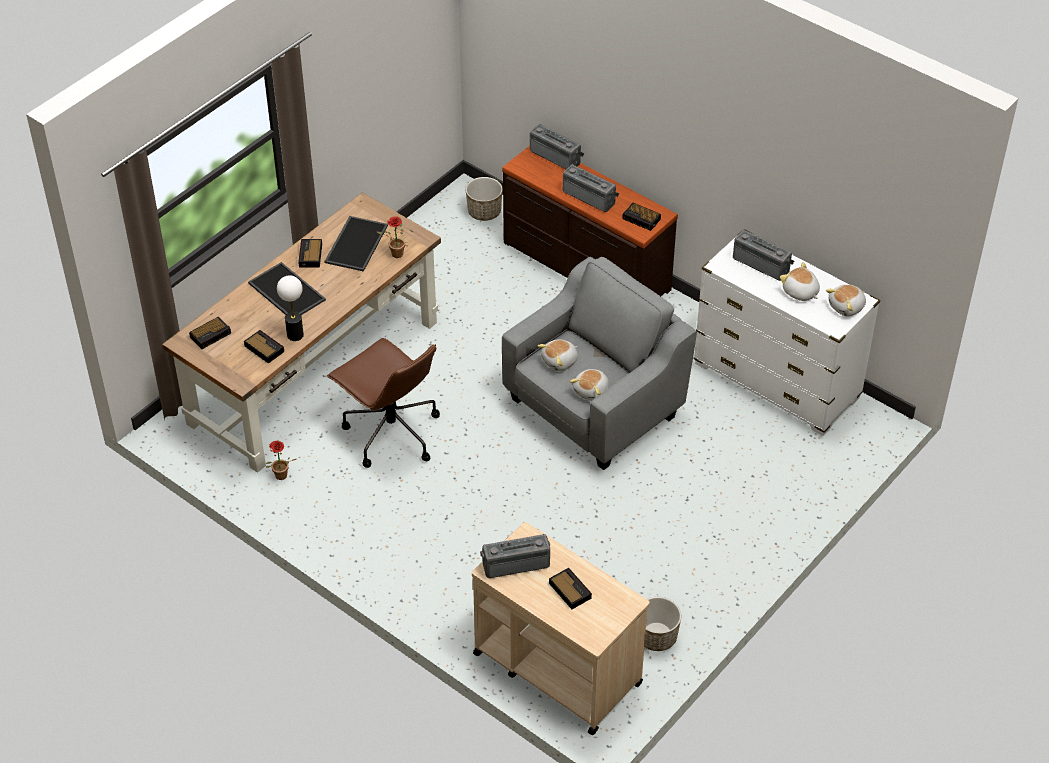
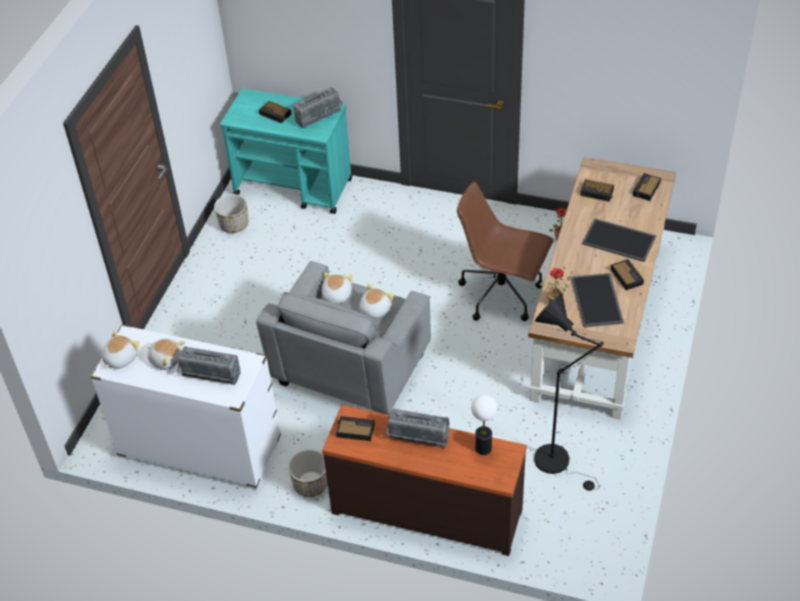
camera: 160 degrees right, 0 degrees up
table lamp [277,275,304,341] -> table lamp moved to [471,394,497,455]
planter [466,177,503,221] -> planter moved to [288,449,328,497]
beige cart [472,522,650,735] -> turquoise cart [220,88,352,214]
radio [530,124,584,169] -> none
none -> black floor lamp [534,294,604,491]

